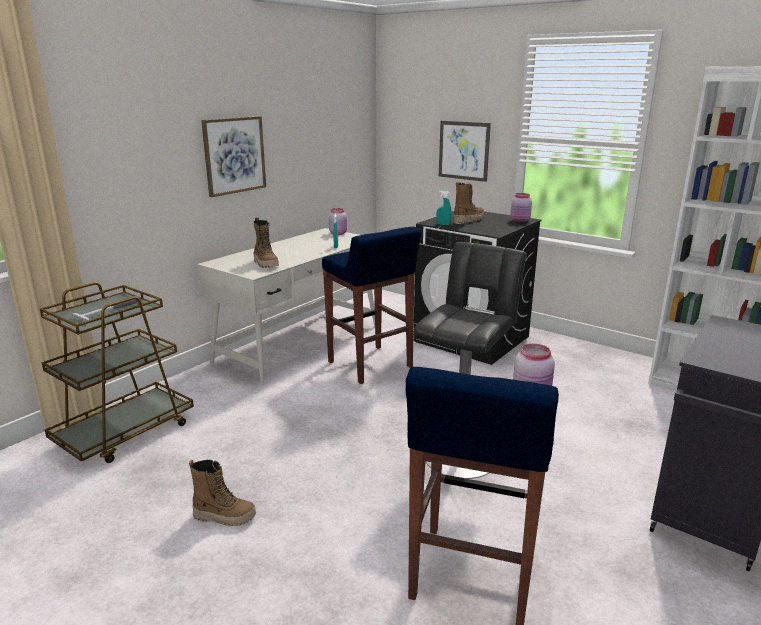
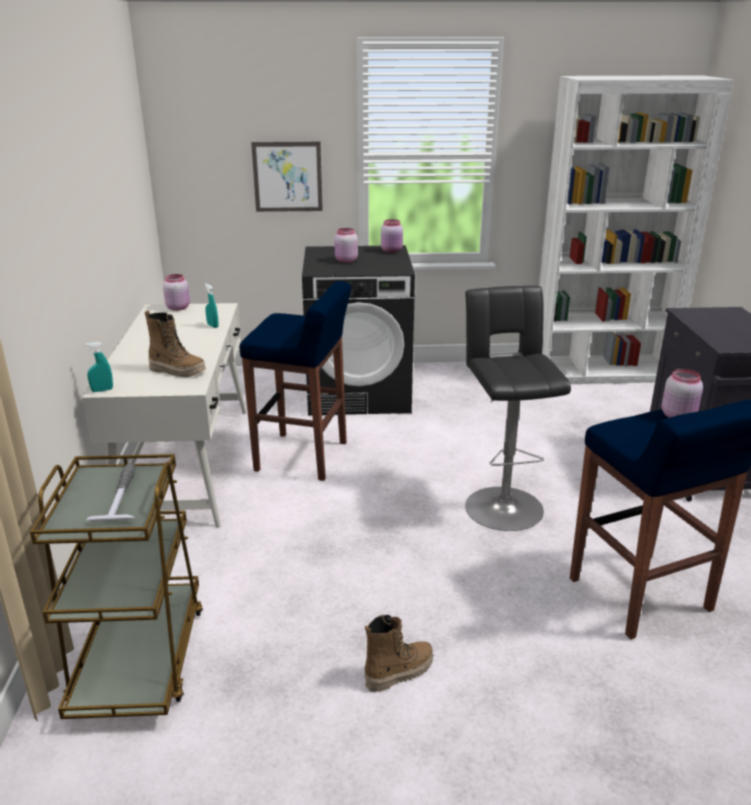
camera: 40 degrees left, 5 degrees up
picture [201,116,266,197] -> none
turquoise spray bottle [437,191,451,225] -> turquoise spray bottle moved to [85,342,113,392]
boot [454,182,484,224] -> pink jar [334,228,358,263]

